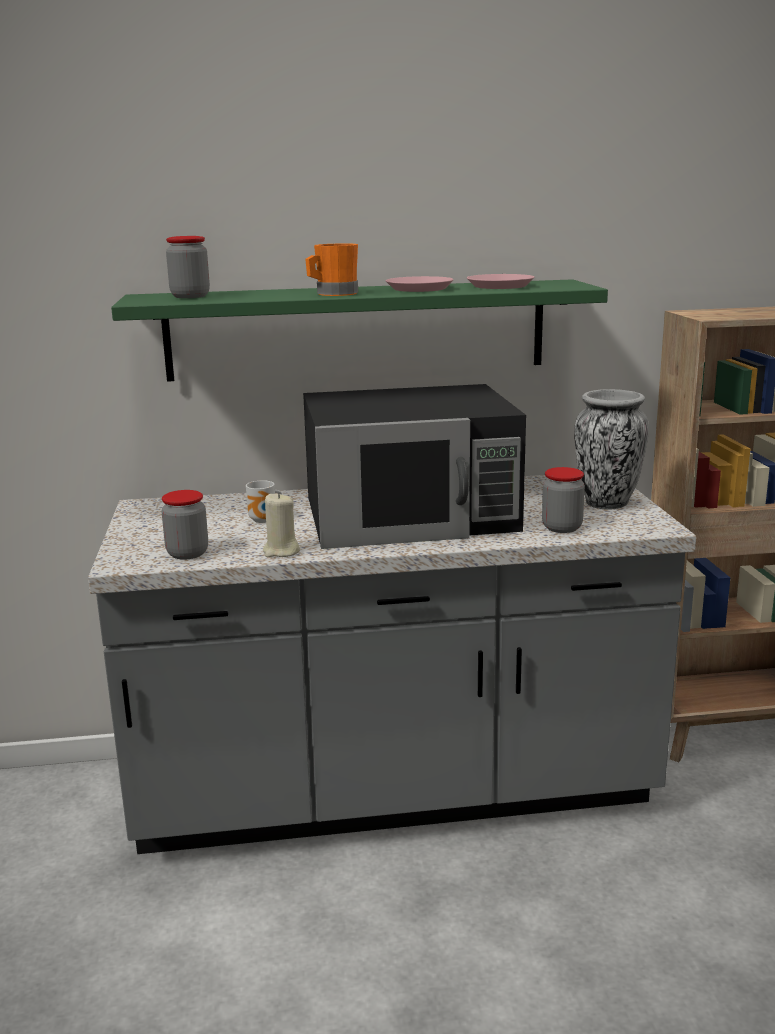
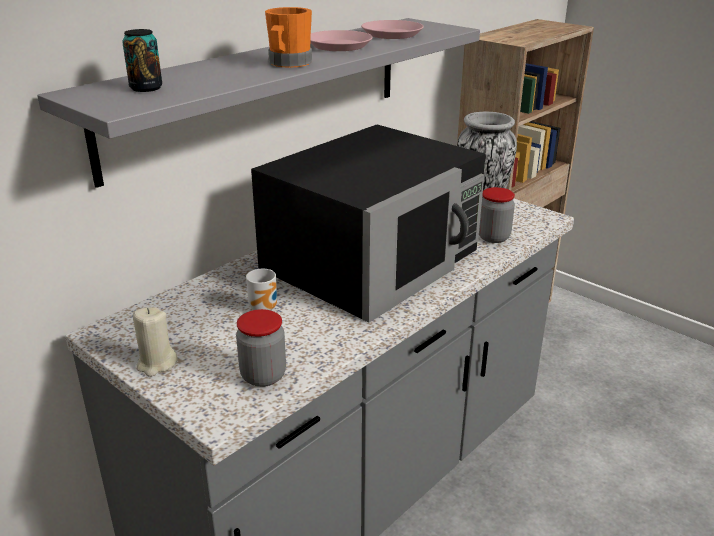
camera: 40 degrees left, 10 degrees up
green shelf [111,279,608,382] -> grey shelf [37,18,480,188]
jar [166,236,210,298] -> can [122,29,162,92]
beige candle [263,492,300,557] -> beige candle moved to [133,307,178,377]

